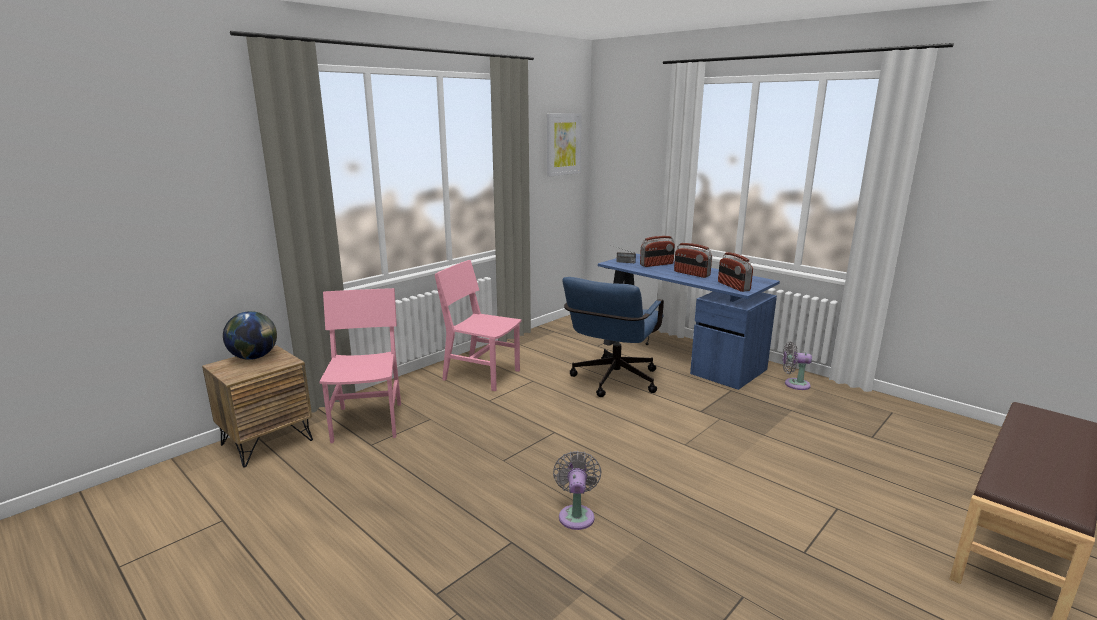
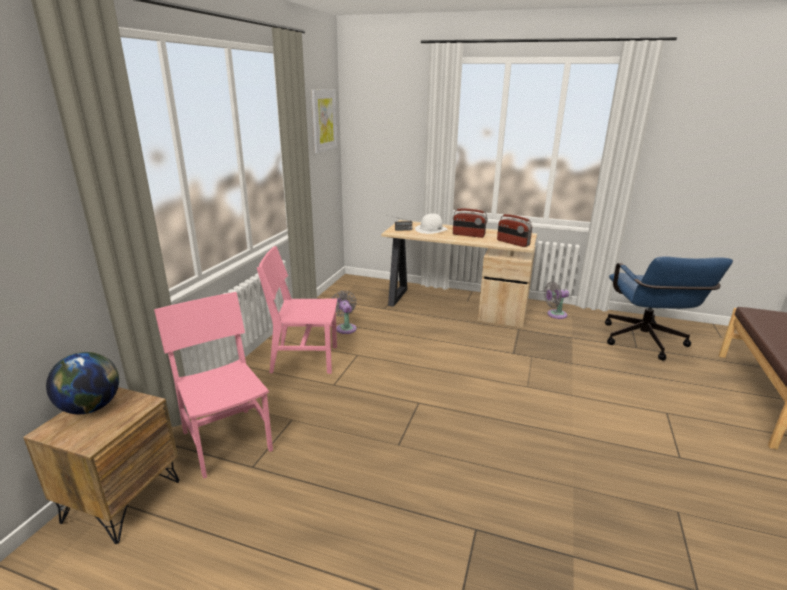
camera: 25 degrees left, 5 degrees up
grey fan [553,451,602,530] -> grey fan moved to [331,291,357,334]
blue office chair [562,277,664,397] -> blue office chair moved to [605,256,733,361]
blue desk [598,254,780,390] -> beige desk [381,220,537,328]
radio [640,236,675,267] -> white hat [415,214,447,234]

